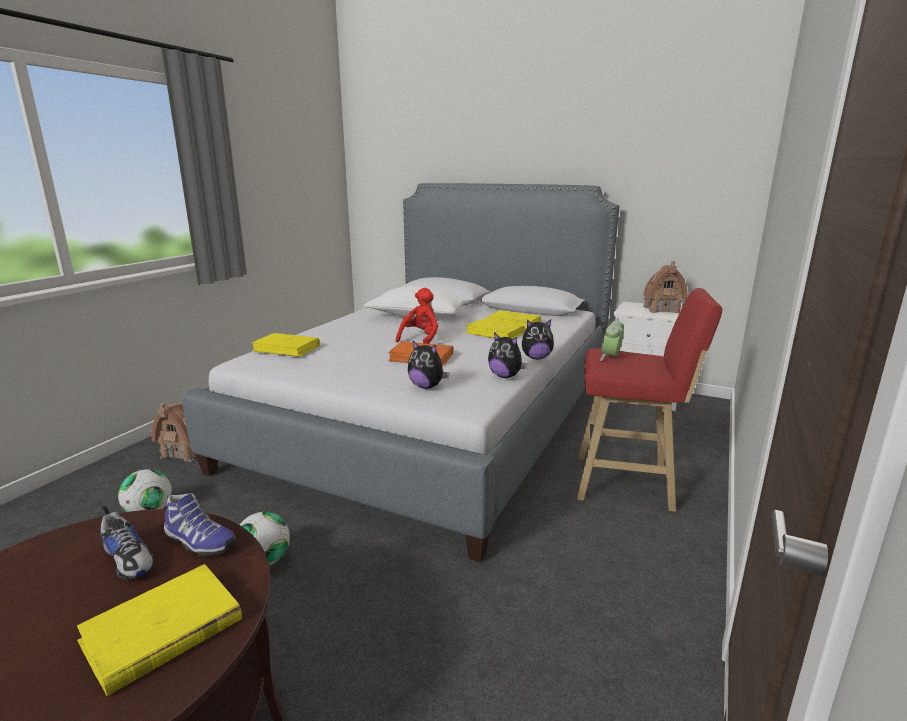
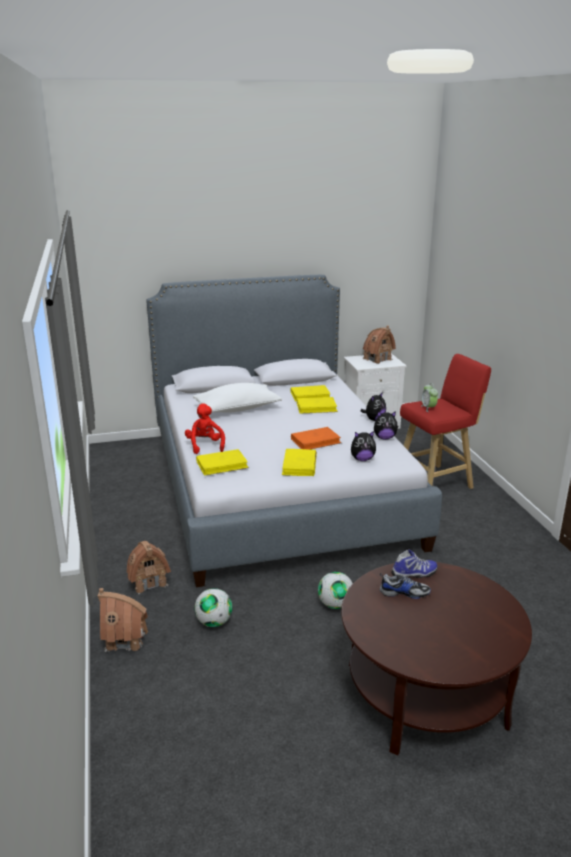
camera: 40 degrees left, 5 degrees up
yellow book [77,564,242,696] -> yellow book moved to [282,449,317,476]
red plush toy [396,288,438,344] -> red plush toy moved to [185,403,225,454]
none -> toy house [97,588,148,652]

